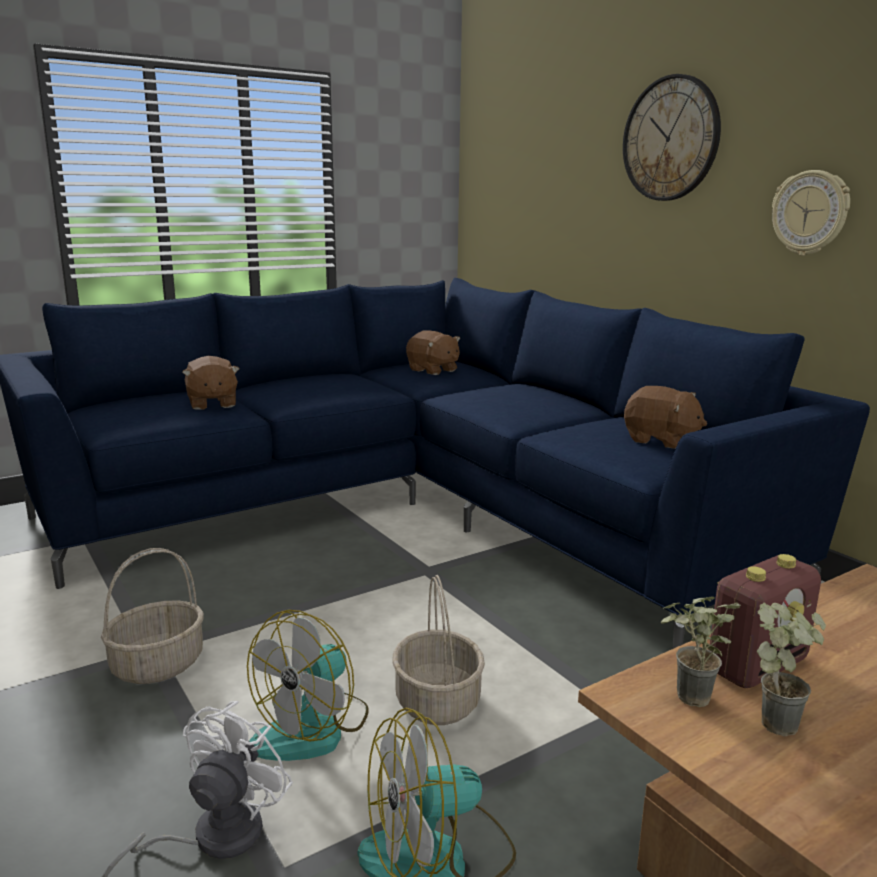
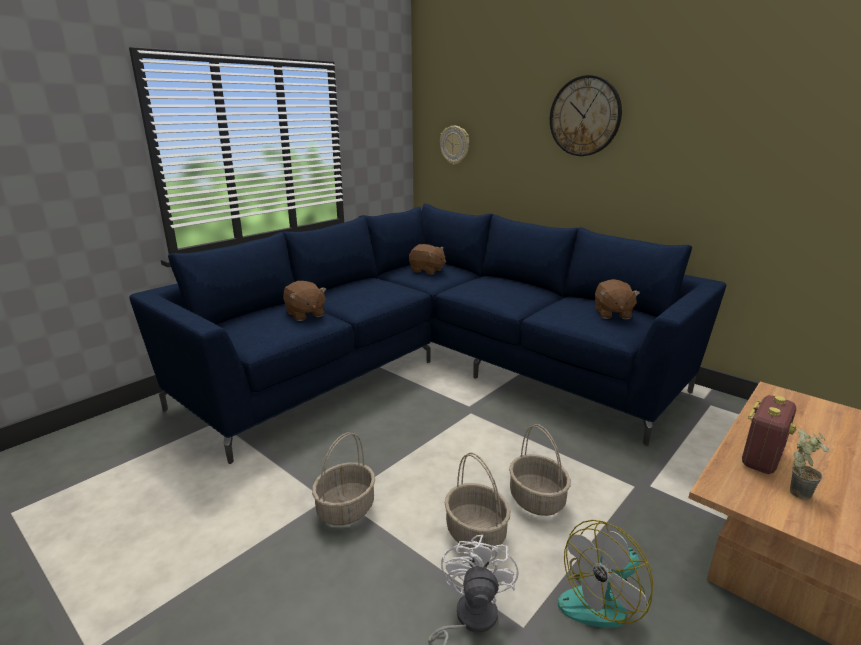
camera: 15 degrees left, 5 degrees up
fan [247,610,369,761] -> basket [445,453,510,550]
brown plush toy [624,386,707,449] -> brown plush toy turned 75 degrees clockwise [595,279,640,319]
potted plant [661,597,741,707] -> none
wall clock [772,170,850,256] -> wall clock moved to [440,126,469,165]

